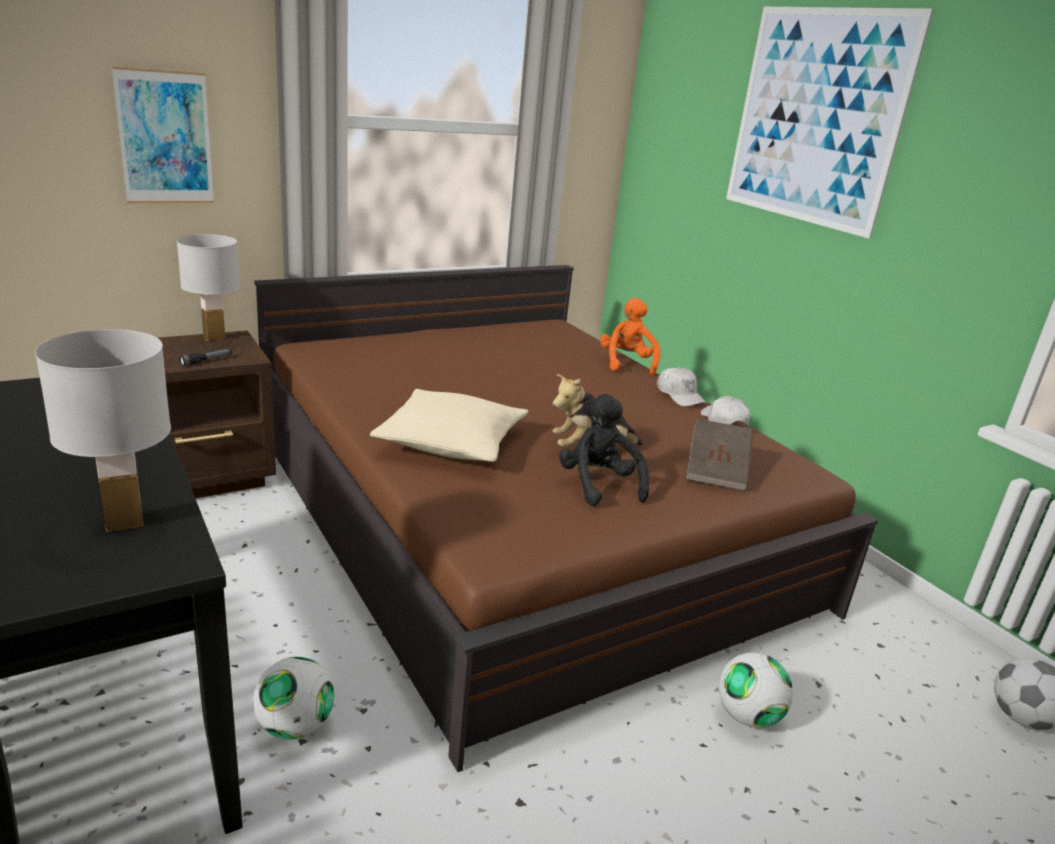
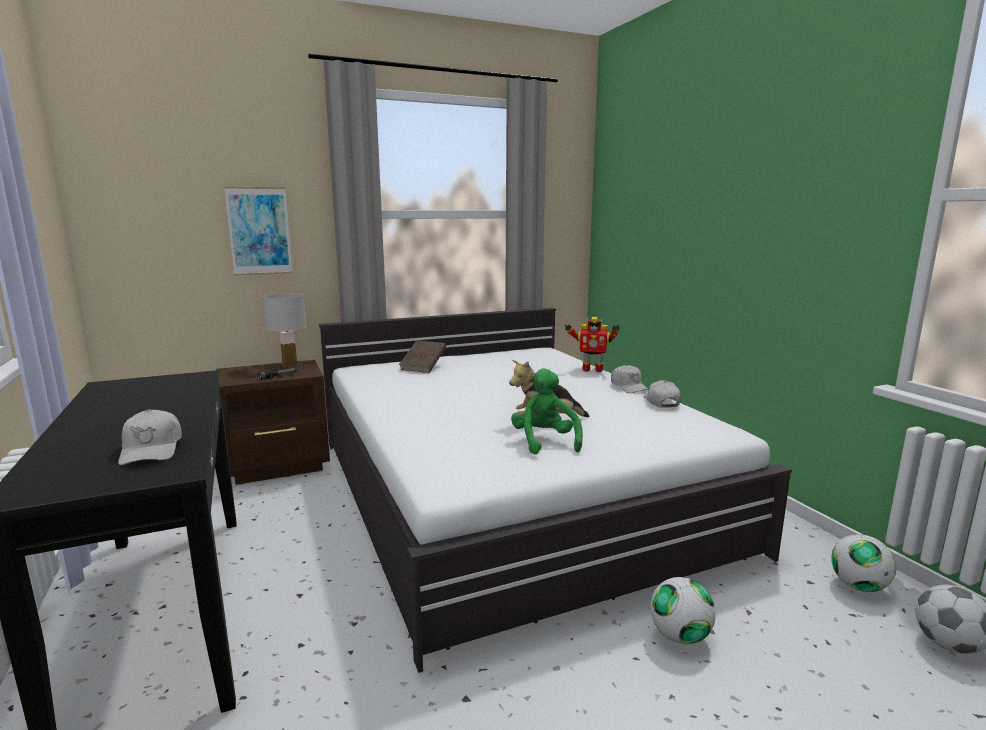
camera: 10 degrees right, 10 degrees down
white table lamp [35,329,171,532] -> white cap [118,409,182,465]
football [253,657,334,739] -> football moved to [831,534,896,592]
brown bed [254,265,878,772] -> white bed [319,308,792,673]
beige pillow [370,389,528,462] -> none
black plush toy [559,394,649,506] -> green plush toy [511,368,583,454]
orange plush toy [600,298,661,375] -> toy robot [565,317,620,372]
brown book [686,418,753,491] -> brown book moved to [399,340,446,373]
picture [726,7,934,239] -> none

